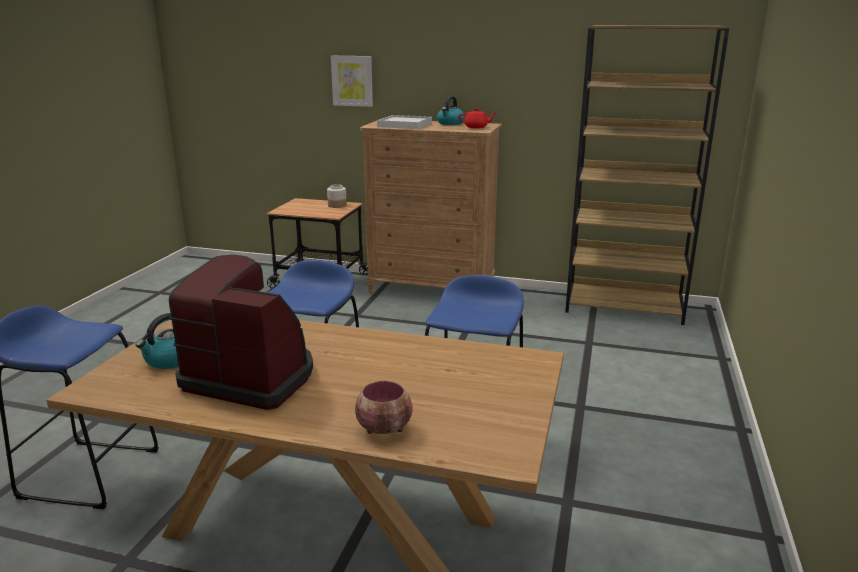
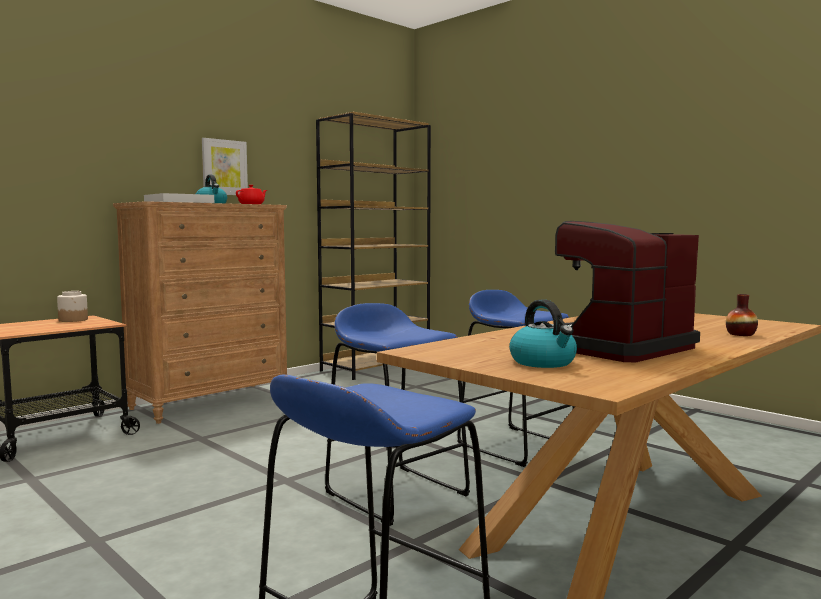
camera: 60 degrees left, 15 degrees down
picture [331,56,373,107] -> picture moved to [202,138,248,195]
bowl [355,381,412,434] -> vase [726,294,758,336]

